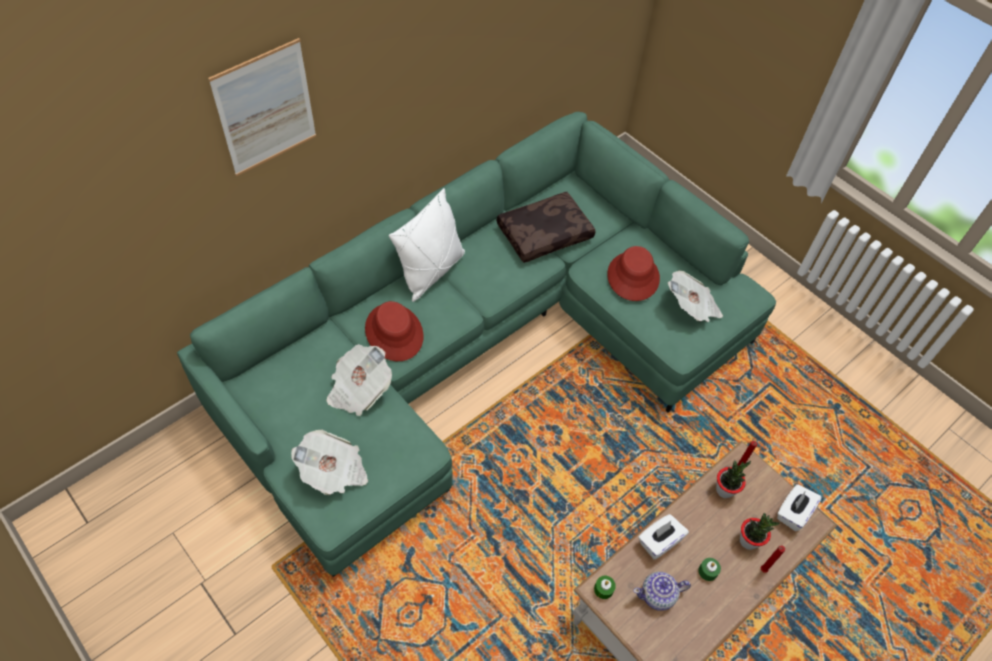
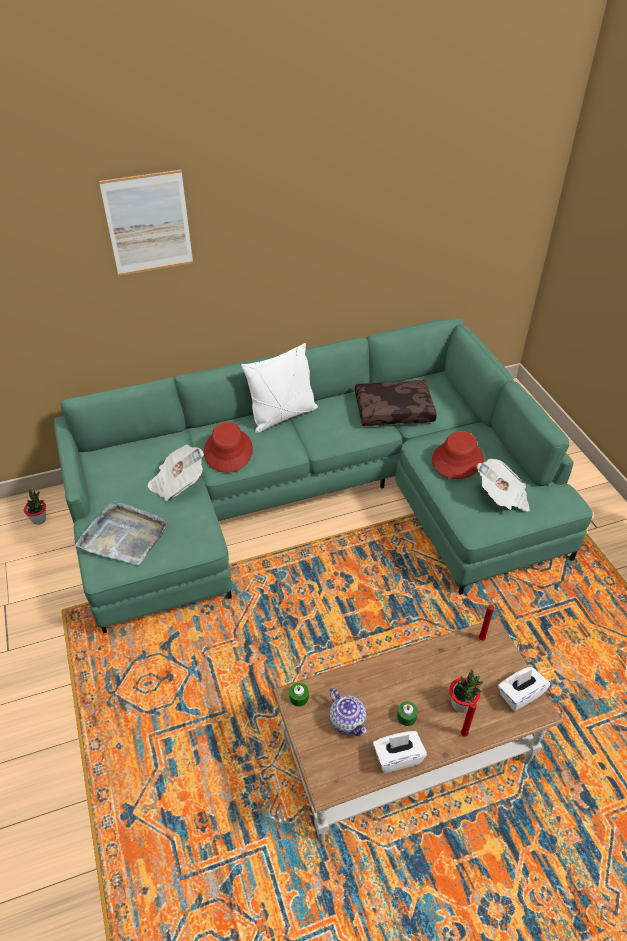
camera: 25 degrees right, 10 degrees down
newspaper [291,429,368,495] -> grey tray [75,501,168,565]
teapot [633,572,691,611] -> teapot turned 135 degrees counterclockwise [329,688,367,736]
white tissue box [638,514,689,560] -> white tissue box moved to [373,731,427,773]
potted plant [716,460,751,498] -> potted plant moved to [24,489,46,525]

